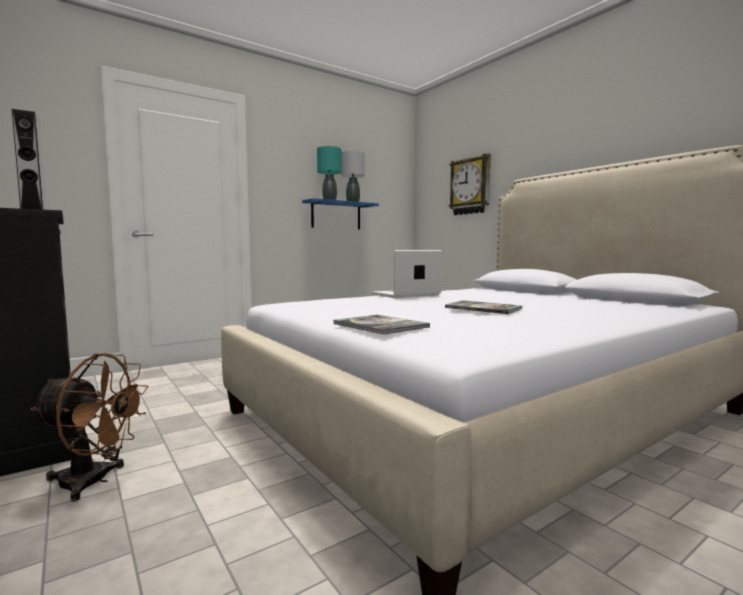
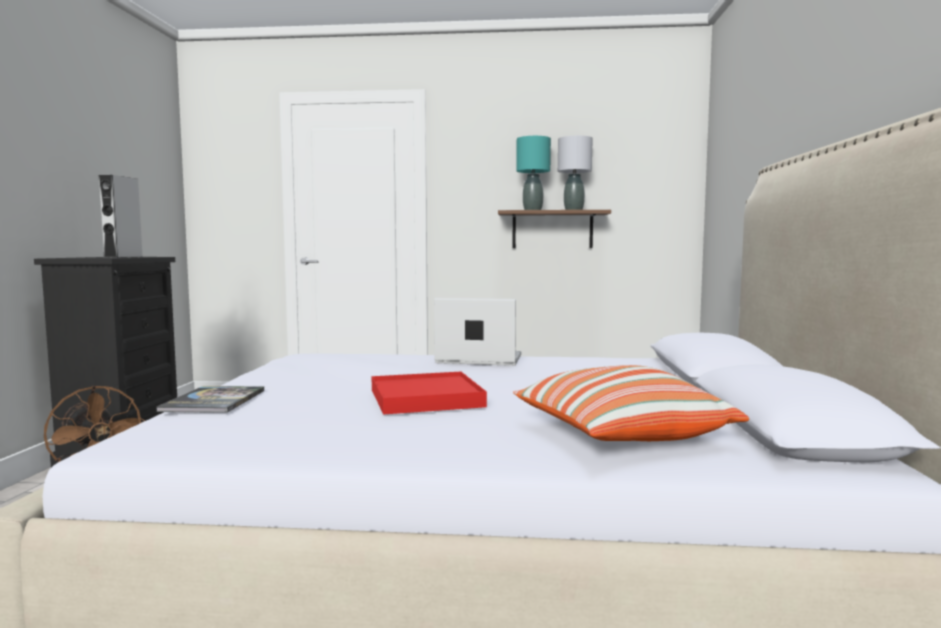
camera: 40 degrees right, 0 degrees up
blue shelf [302,198,379,229] -> brown shelf [498,210,611,248]
book [445,300,522,314] -> red tray [372,372,487,415]
wall clock [449,154,491,215] -> none
none -> pillow [513,365,749,441]

